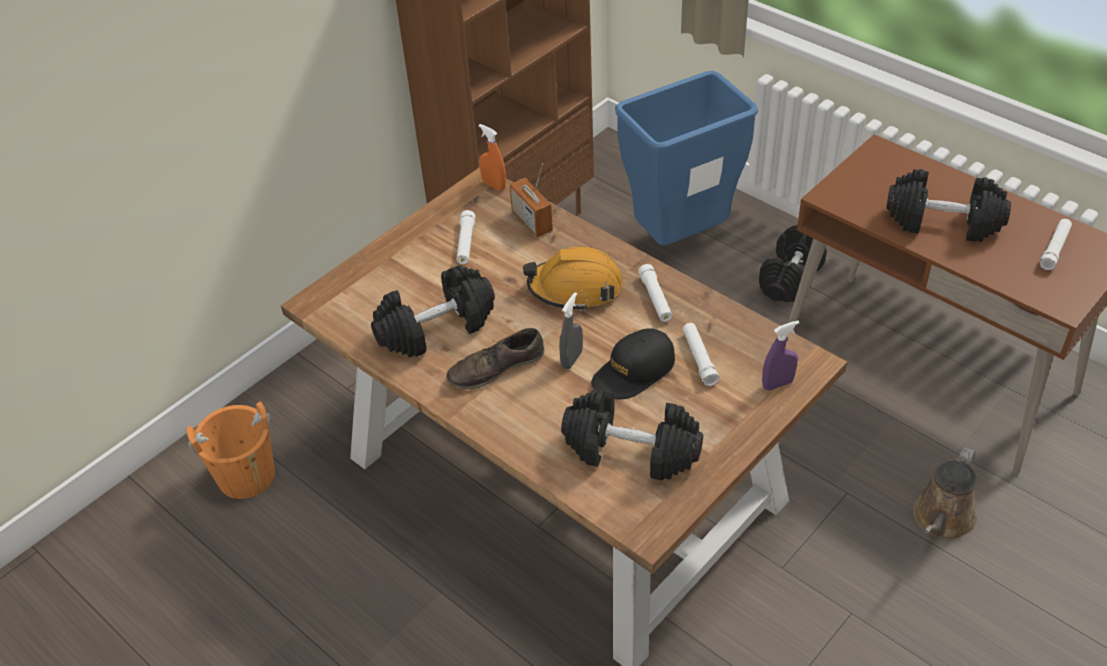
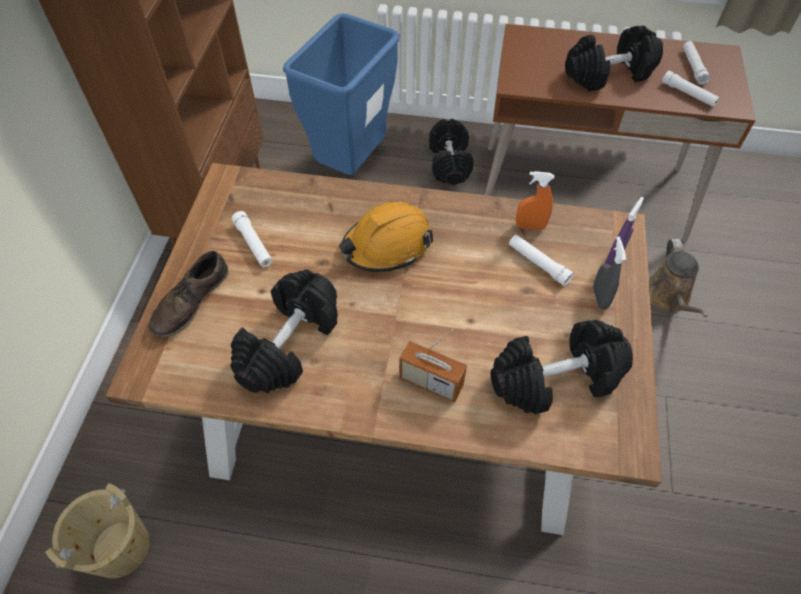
camera: 35 degrees left, 10 degrees up
orange bucket [187,402,275,499] -> beige bucket [45,483,150,578]
brown shoe [446,328,544,389] -> brown shoe moved to [148,251,229,337]
orange spray bottle [479,124,506,191] -> orange spray bottle moved to [516,171,554,230]
radio [509,163,553,237] -> radio moved to [399,329,467,402]
grey spray bottle [559,292,583,369] -> grey spray bottle moved to [593,237,626,310]
black cap [591,328,675,400] -> none
white flashlight [638,264,672,322] -> white flashlight moved to [662,71,720,107]

